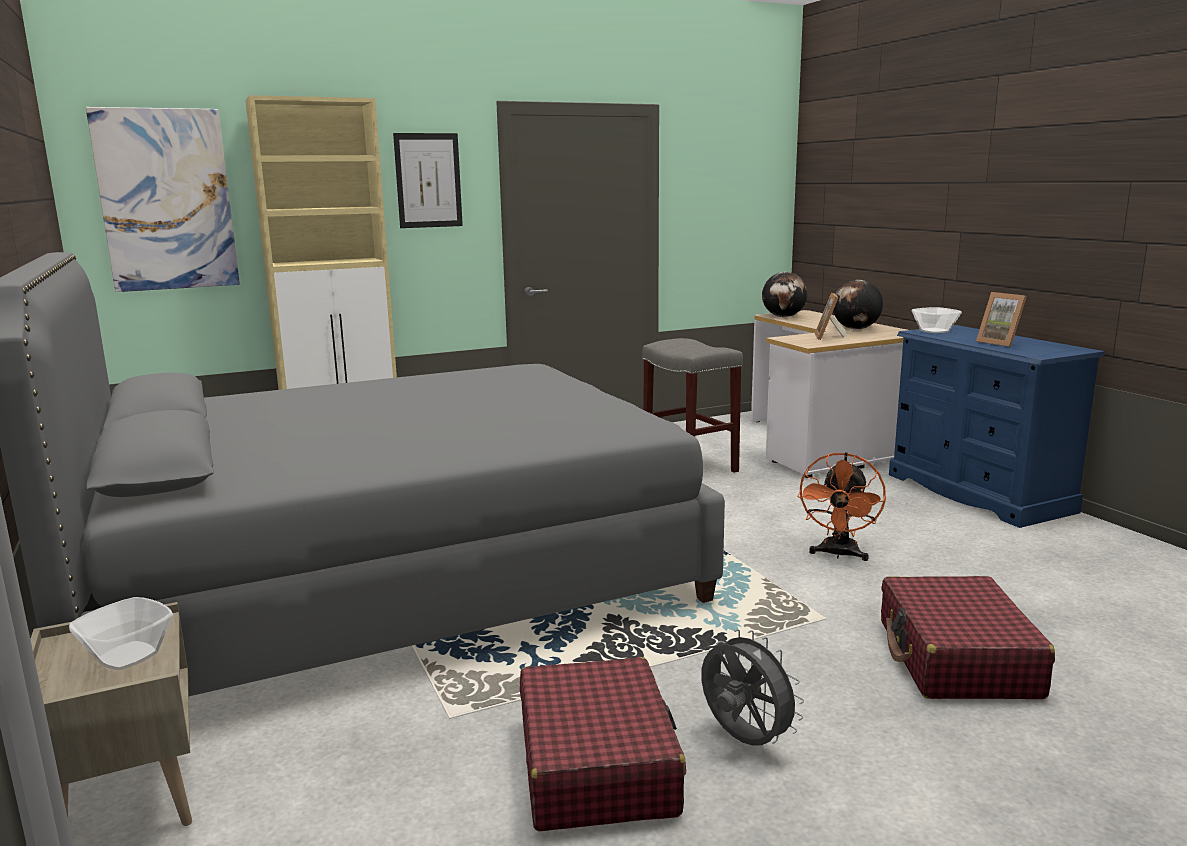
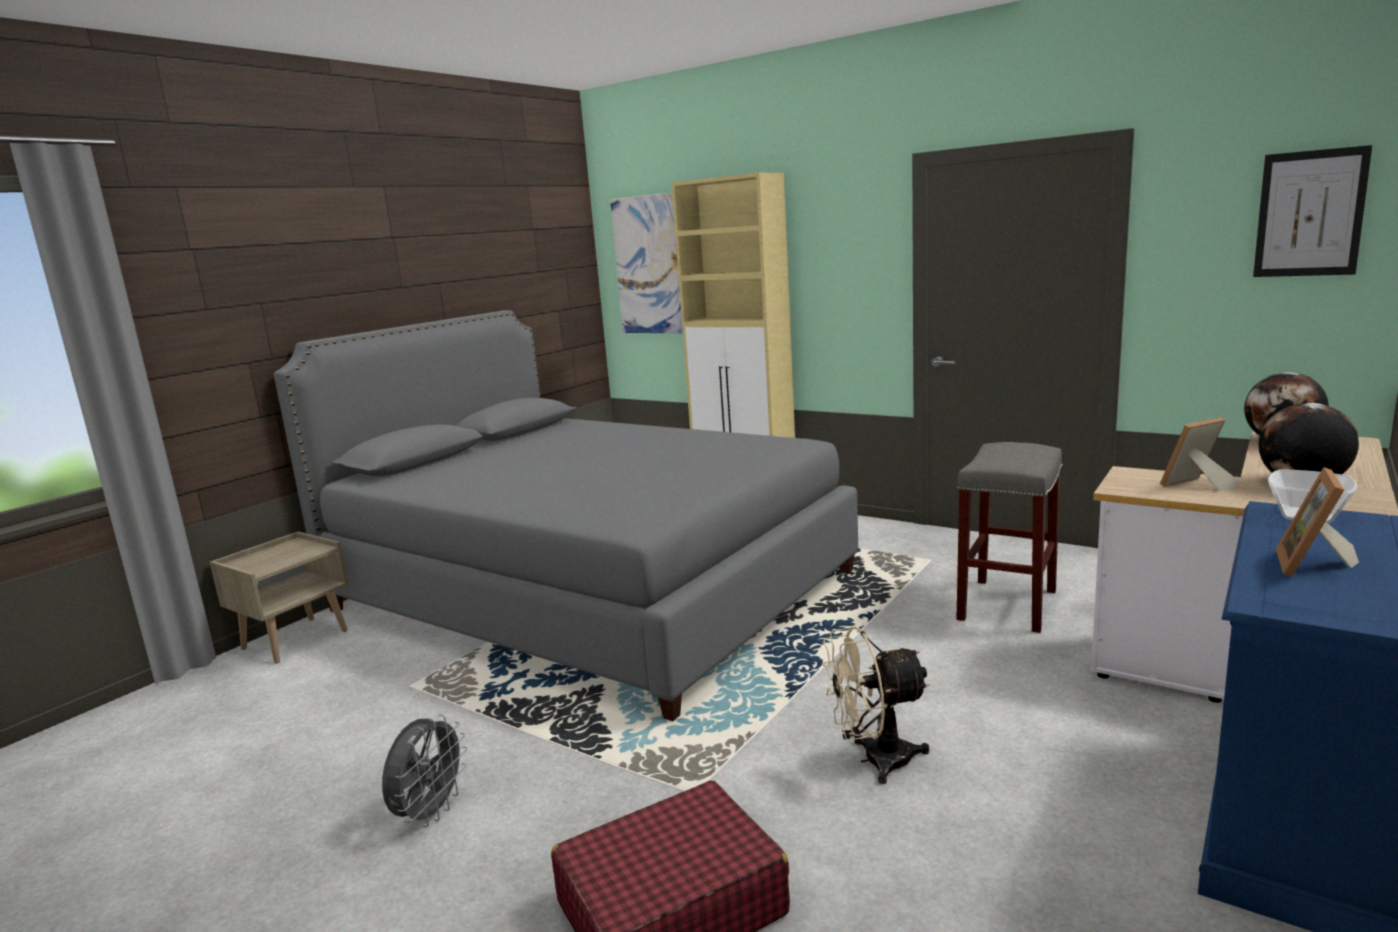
camera: 60 degrees right, 0 degrees up
bowl [69,597,173,670] -> none
picture [393,133,463,228] -> picture moved to [1253,145,1372,277]
red suitcase [520,657,686,831] -> none
orange fan [797,452,886,561] -> beige fan [822,627,930,784]

